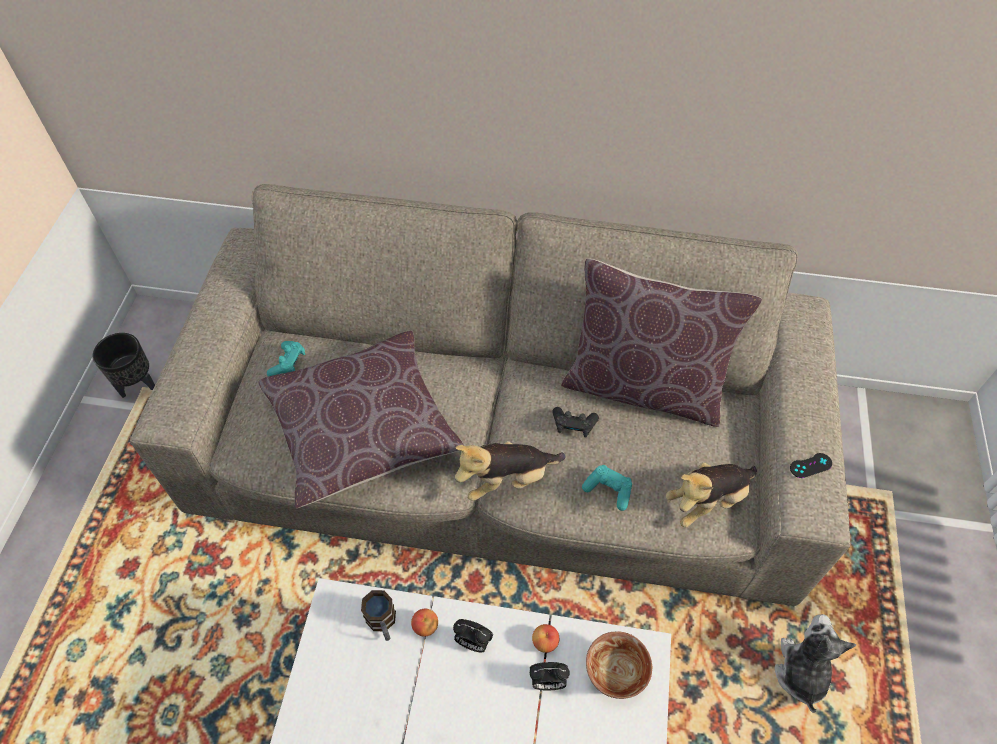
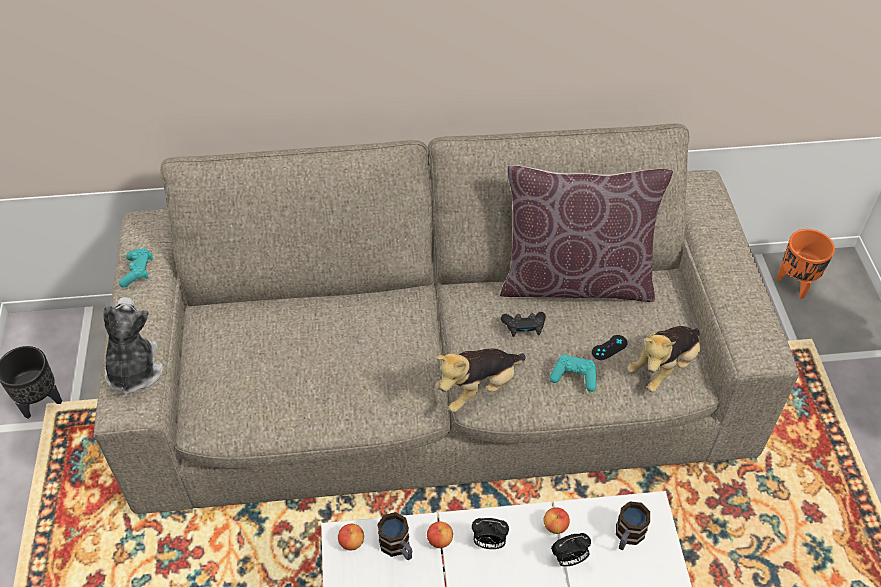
camera: 15 degrees left, 5 degrees down
brown pillow [258,331,464,508] -> none
turquoise game controller [267,341,305,376] -> turquoise game controller moved to [119,248,153,288]
bowl [586,631,652,699] -> mug [616,501,650,550]
plush toy [775,614,857,713] -> plush toy moved to [104,297,163,395]
black game controller [790,453,832,478] -> black game controller moved to [592,335,628,360]
none -> apple [338,524,364,550]
none -> orange planter [777,229,835,299]

